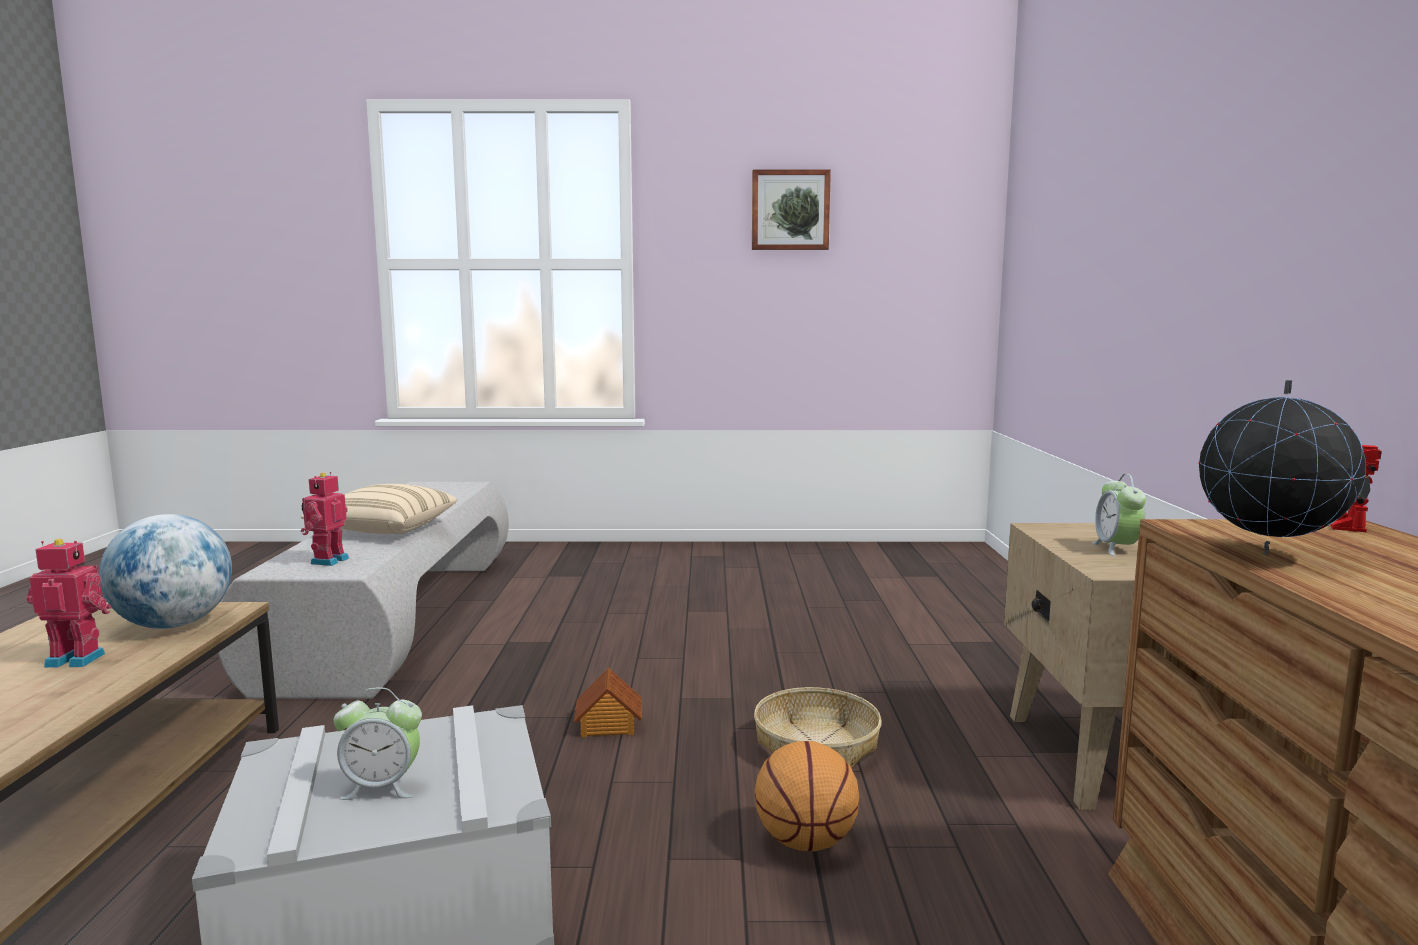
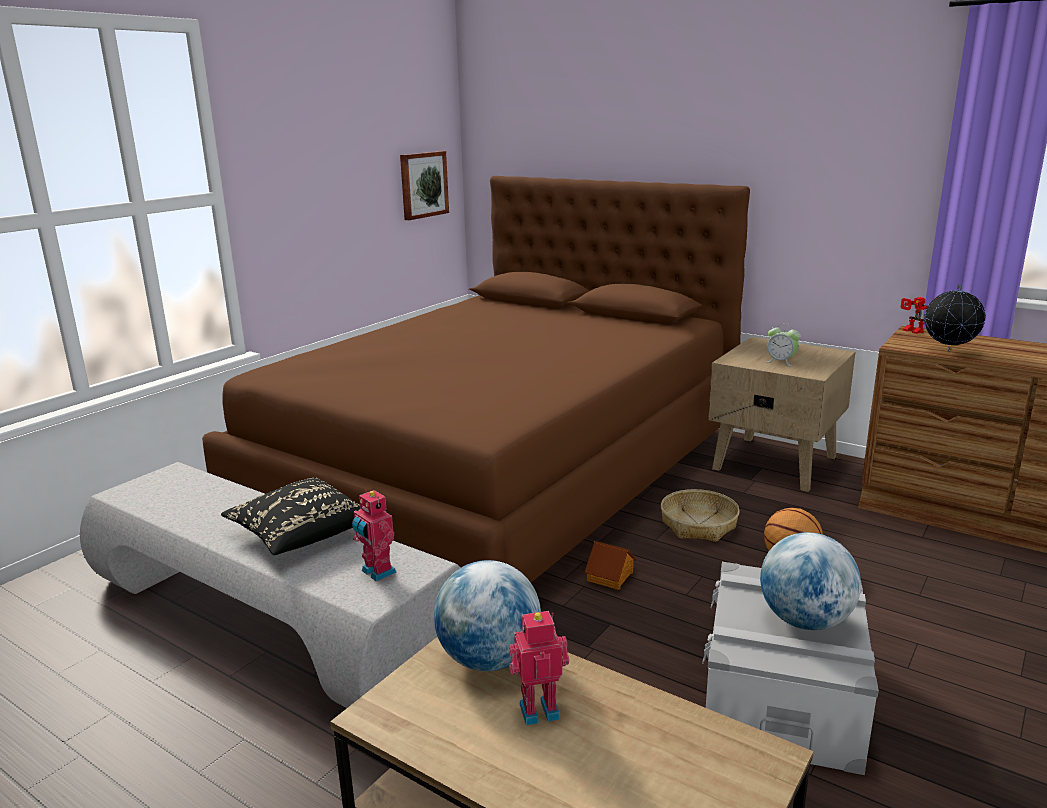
camera: 55 degrees left, 10 degrees up
toy robot [26,539,111,668] -> toy robot turned 45 degrees clockwise [509,611,569,725]
beige pillow [301,484,457,534] -> black pillow [221,478,361,555]
alarm clock [334,687,422,800] -> globe [760,532,861,630]
picture [752,170,831,250] -> picture moved to [400,151,449,220]
none -> brown bed [202,176,750,582]

